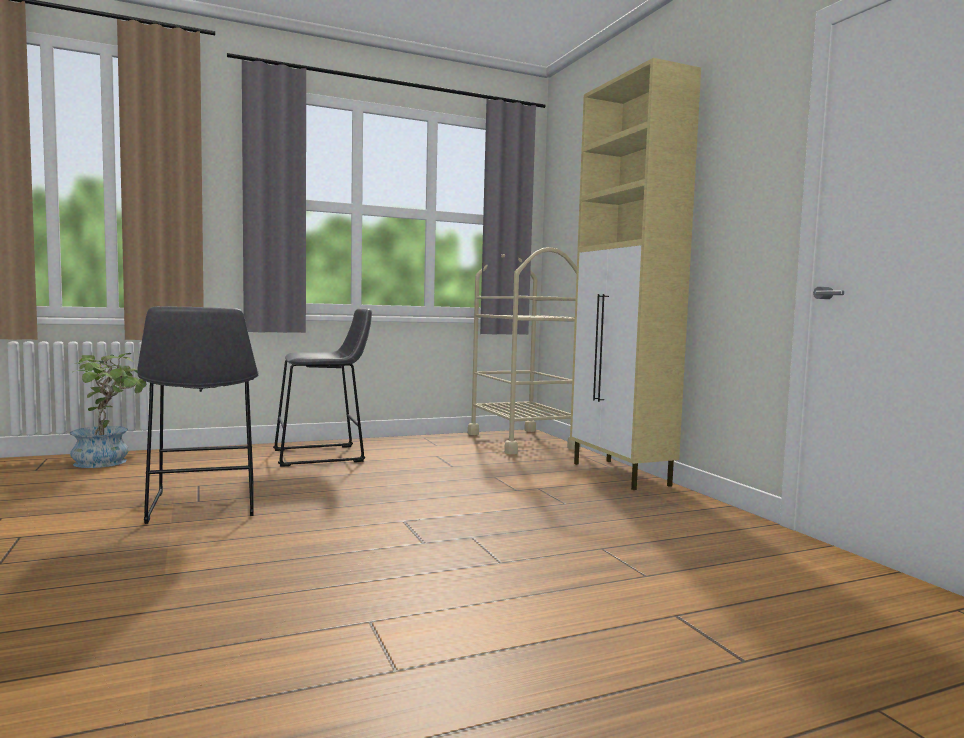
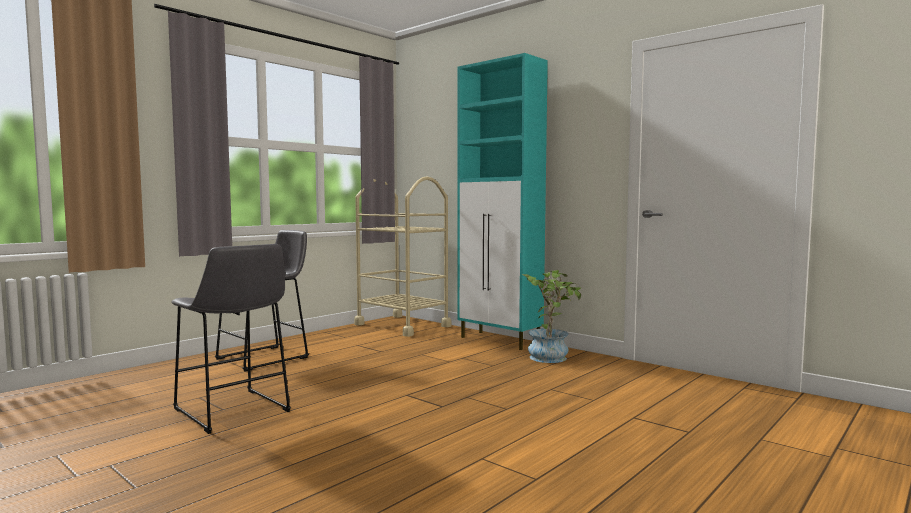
camera: 25 degrees left, 0 degrees up
potted plant [70,353,146,468] -> potted plant moved to [522,270,581,363]
beige cabinet [570,58,701,490] -> turquoise cabinet [458,53,548,350]

